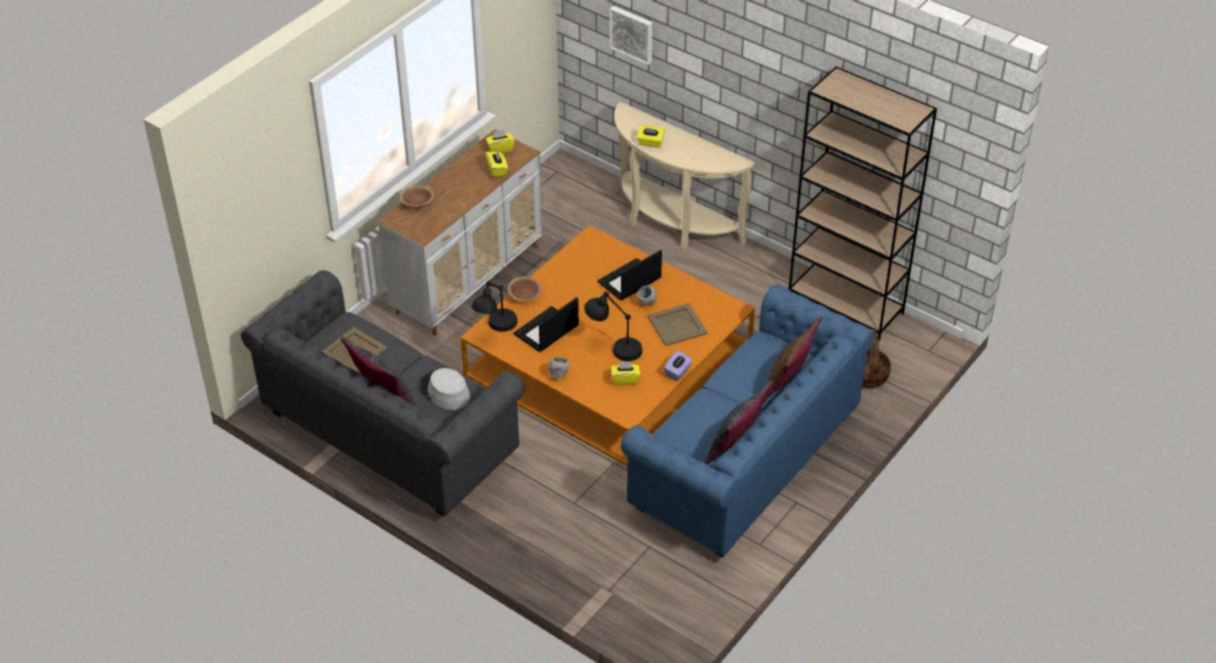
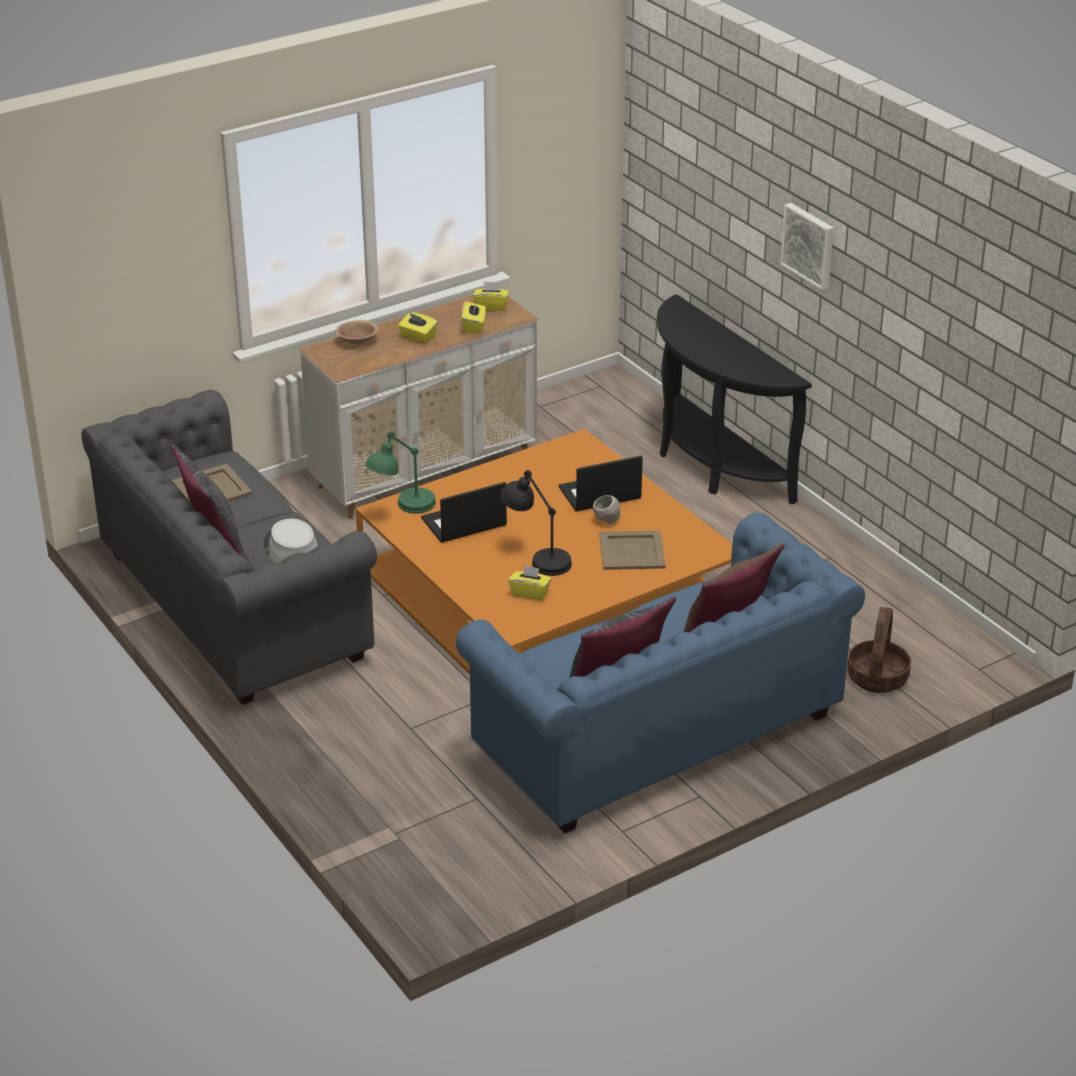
camera: 20 degrees right, 10 degrees down
black table lamp [472,281,518,332] -> green table lamp [365,431,436,514]
brown bowl [507,276,541,301] -> none
grey bowl [548,357,569,379] -> none
picture [610,6,652,65] -> picture moved to [780,203,834,290]
beige console table [614,101,756,249] -> black console table [657,294,812,504]
yellow tissue box [637,125,665,148] -> yellow tissue box moved to [398,313,438,344]
purple tissue box [664,350,692,381] -> none
beige bookcase [789,67,937,341] -> none

